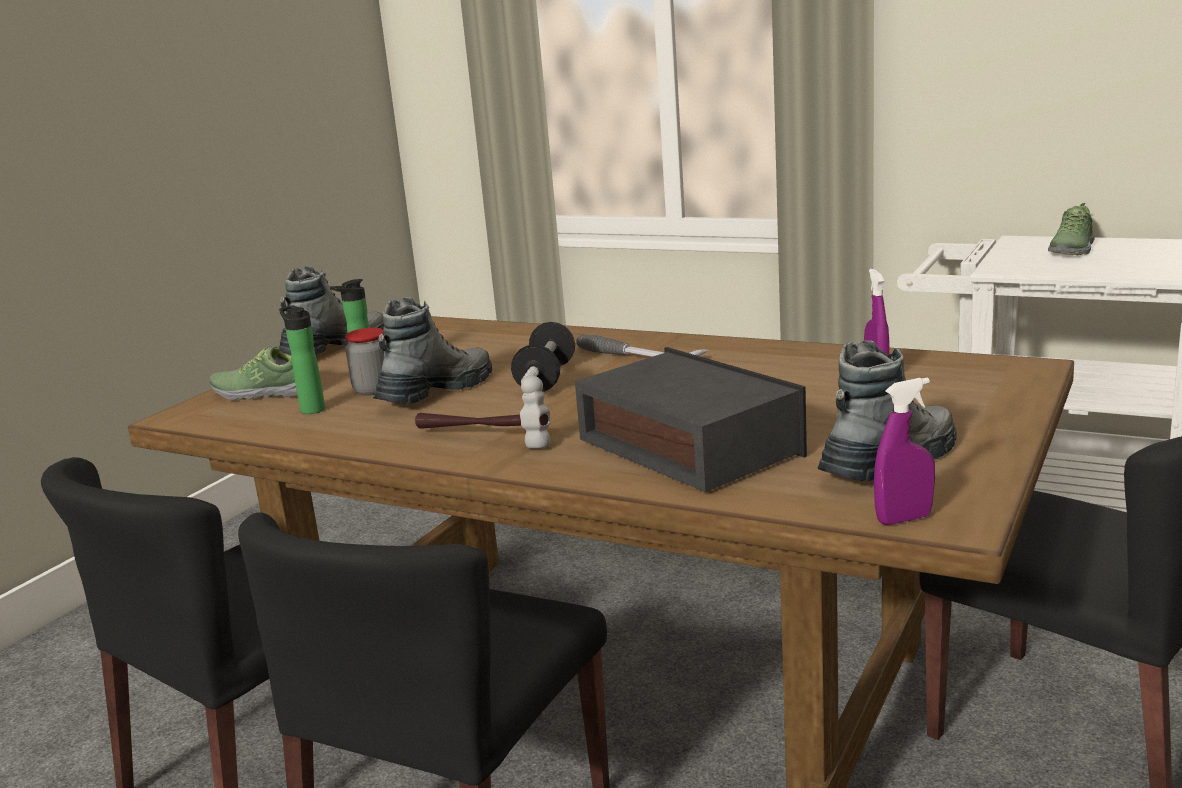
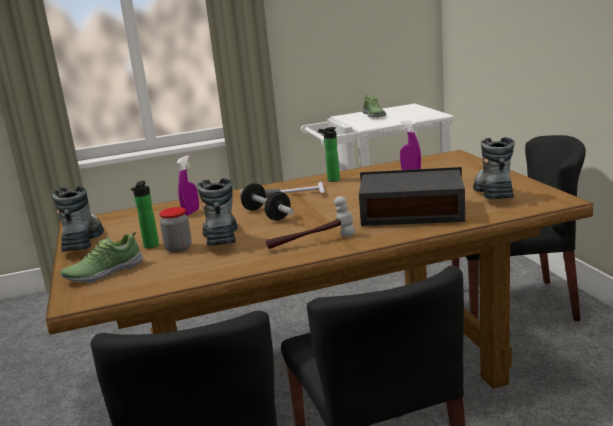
camera: 45 degrees left, 0 degrees up
bottle [279,305,325,414] -> bottle moved to [318,127,340,182]
purple spray bottle [874,378,935,525] -> purple spray bottle moved to [177,155,199,216]

